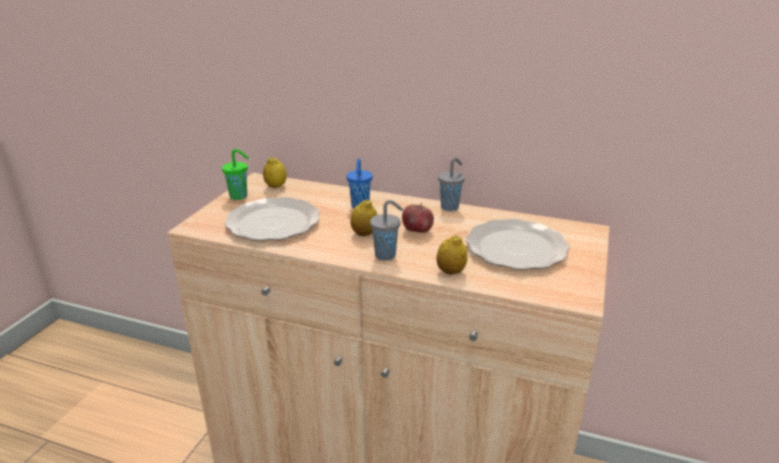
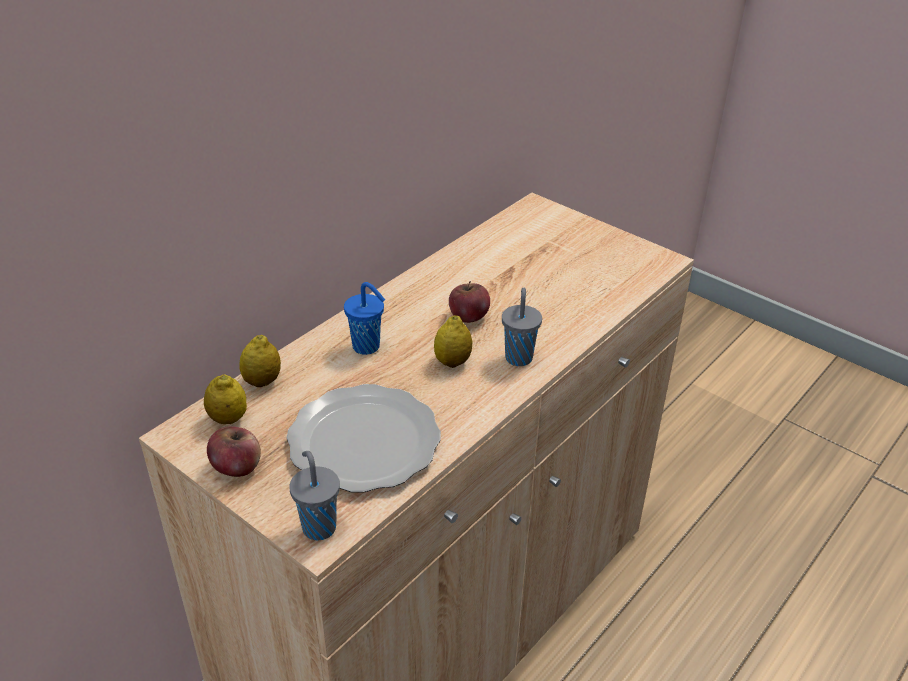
camera: 70 degrees left, 10 degrees up
green cup [222,149,249,200] -> apple [207,426,261,477]
lemon [436,235,467,275] -> lemon moved to [240,335,281,387]
grey cup [438,157,465,211] -> grey cup moved to [289,451,340,540]
plate [466,219,570,270] -> none

